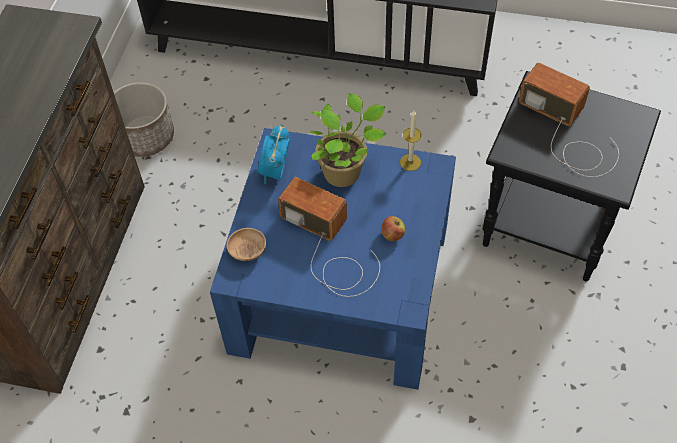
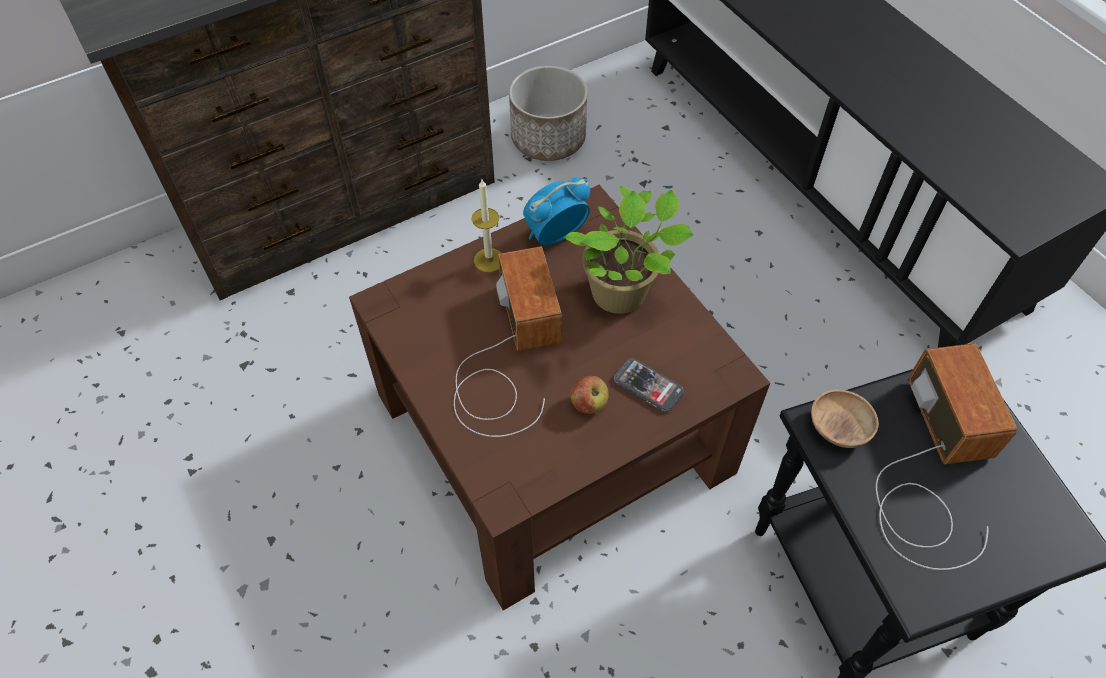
camera: 45 degrees right, 0 degrees up
blue coffee table [210,128,456,390] -> brown coffee table [349,185,770,610]
brown bowl [227,228,266,261] -> brown bowl moved to [811,389,879,448]
candle [400,110,422,171] -> candle moved to [472,180,501,272]
none -> phone [614,358,684,412]

